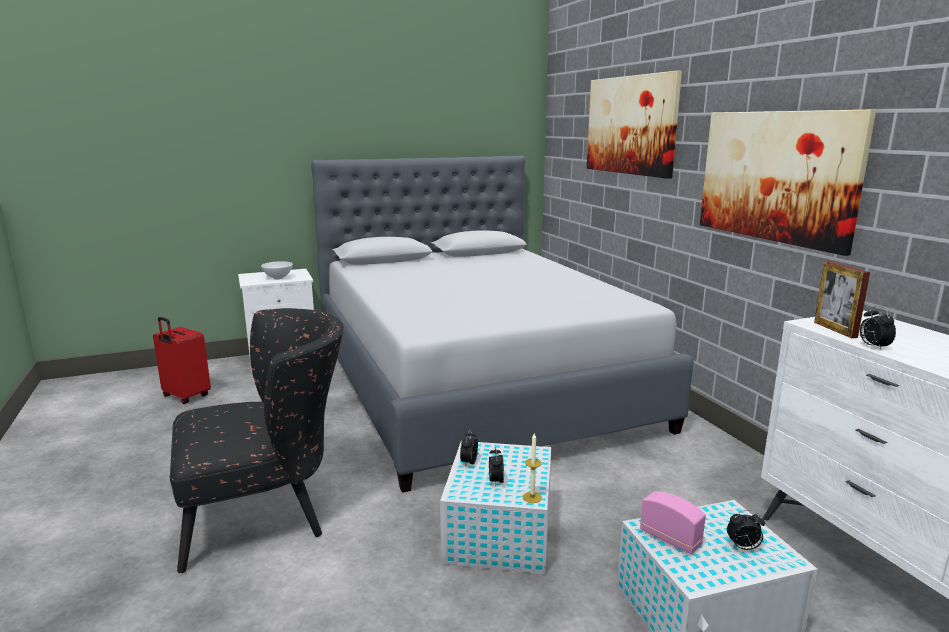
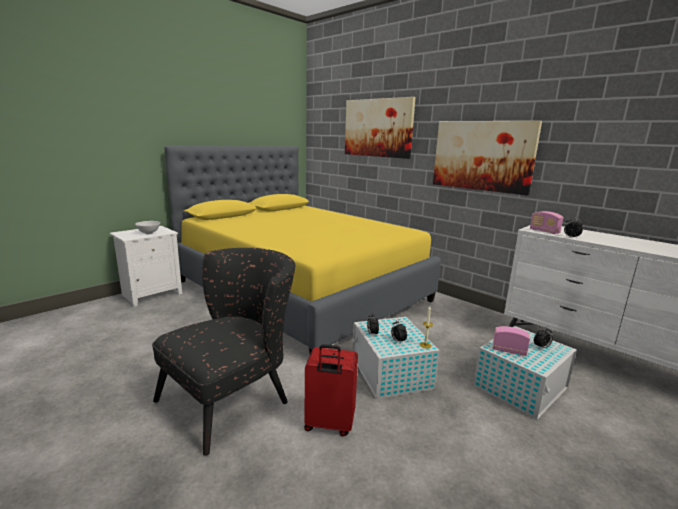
camera: 25 degrees left, 0 degrees up
red suitcase [153,317,211,404] -> red suitcase moved to [304,344,358,436]
grey bed [311,156,694,493] -> yellow bed [164,145,441,354]
picture frame [814,261,870,338] -> radio [530,211,564,234]

